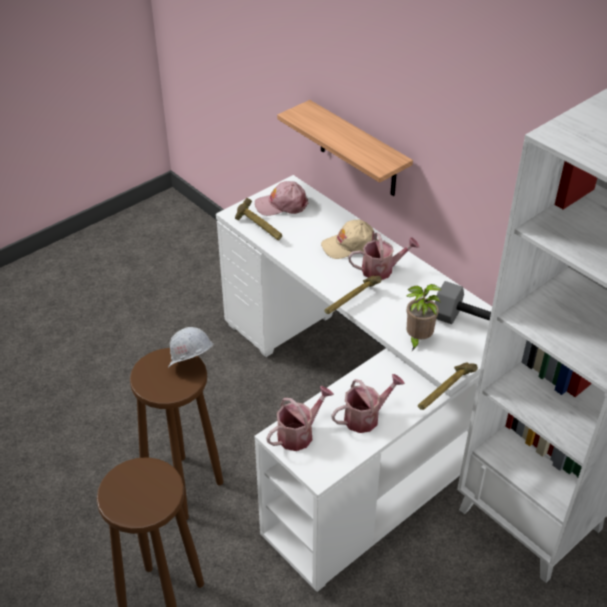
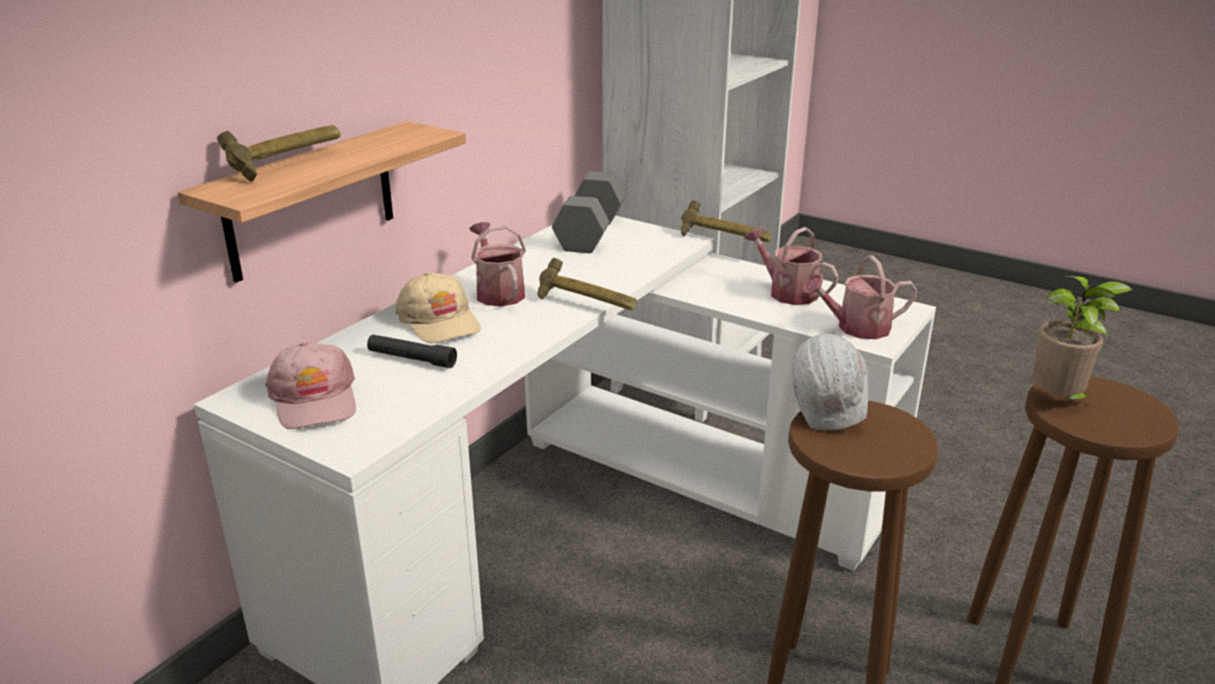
camera: 105 degrees left, 15 degrees down
hammer [235,198,282,240] -> hammer moved to [217,125,341,182]
watering can [267,386,334,451] -> watering can turned 45 degrees counterclockwise [803,255,917,339]
potted plant [406,284,441,351] -> potted plant moved to [1032,276,1133,403]
none -> black flashlight [367,335,457,368]

